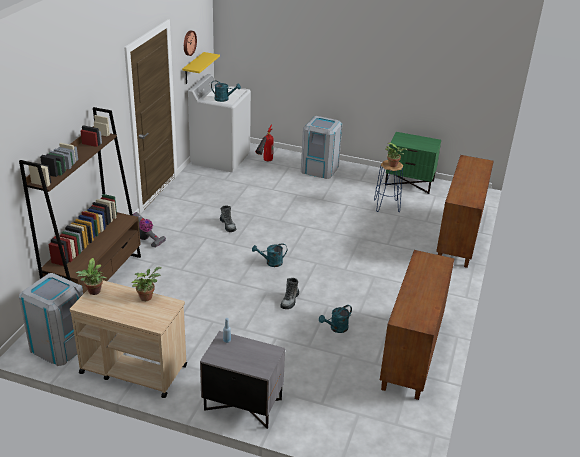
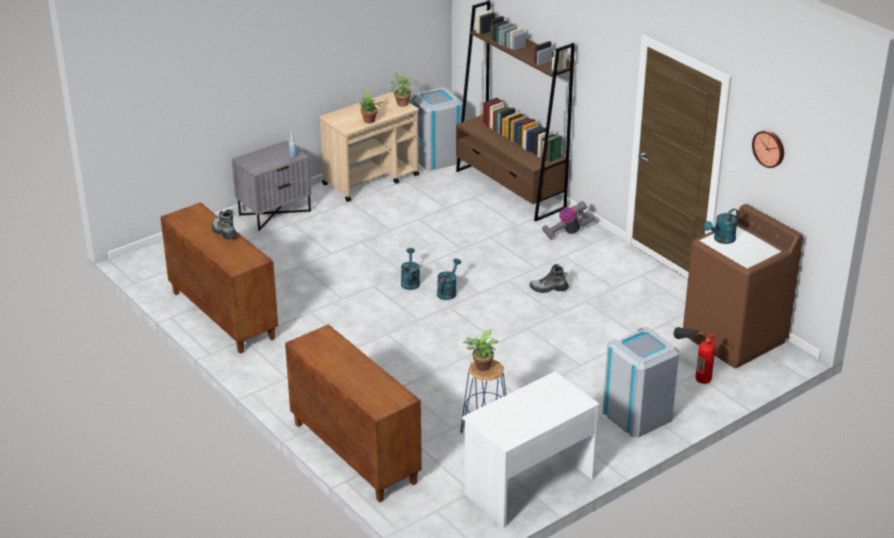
camera: 125 degrees right, 0 degrees up
yellow shelf [182,52,220,84] -> none
white washing machine [188,74,251,172] -> brown washing machine [683,204,803,369]
boot [280,278,299,309] -> boot moved to [212,209,237,240]
turquoise watering can [319,305,352,333] -> turquoise watering can moved to [401,248,420,290]
green nightstand [385,132,441,194] -> white desk [462,372,600,528]

